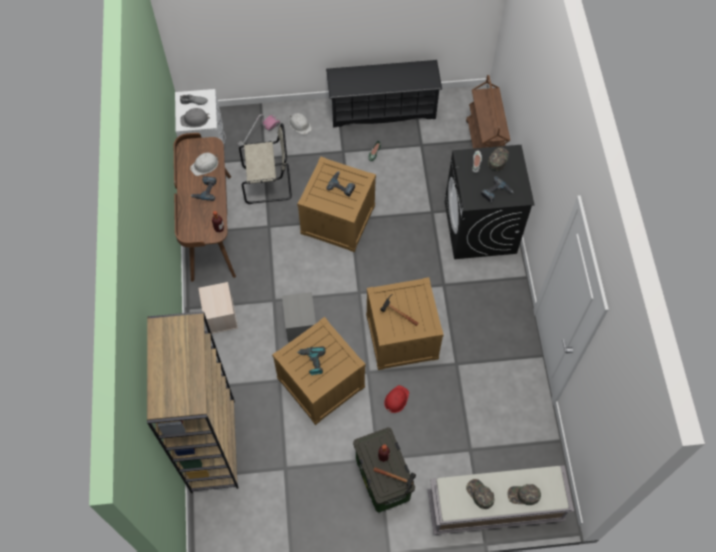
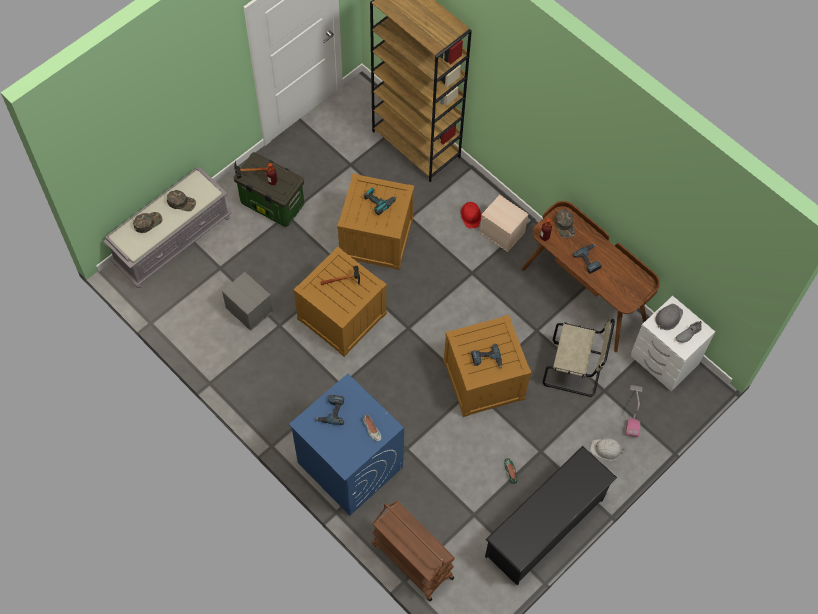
camera: 140 degrees right, 0 degrees up
white hard hat [190,153,218,176] -> none
beige chair [239,123,292,204] -> beige chair turned 120 degrees counterclockwise [542,319,615,397]
grey storage box [282,292,316,343] -> grey storage box moved to [222,272,273,331]
red hard hat [384,385,409,413] -> red hard hat moved to [460,202,481,228]
black washing machine [445,145,535,259] -> blue washing machine [289,374,404,515]
green cap [488,147,509,171] -> green cap moved to [555,209,576,238]

